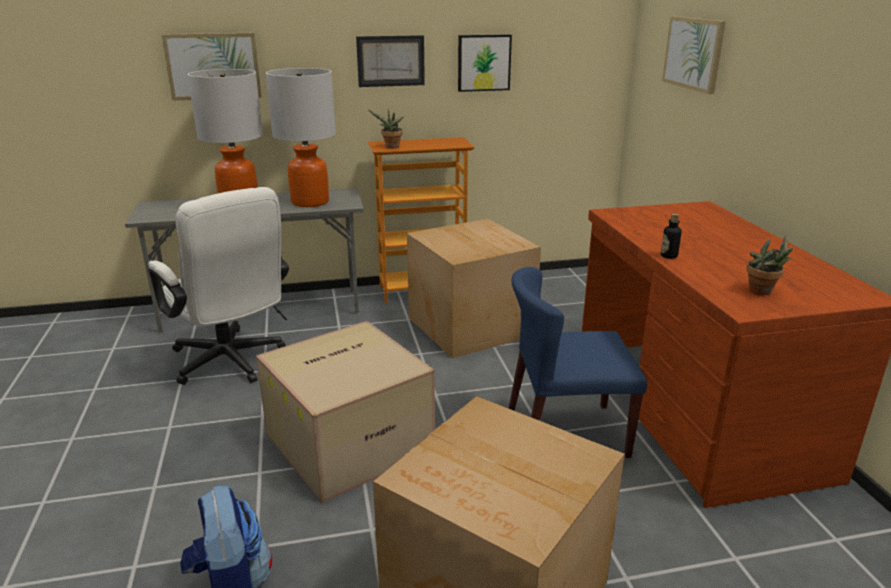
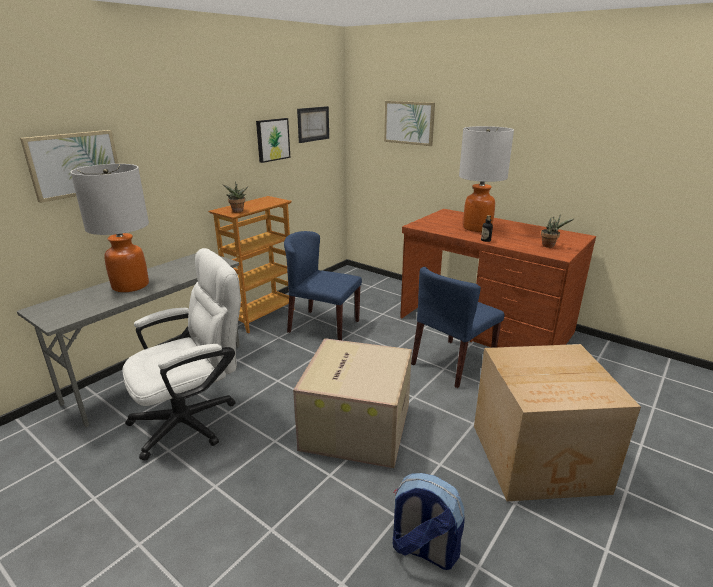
camera: 40 degrees left, 0 degrees up
white office chair [148,187,289,385] -> white office chair turned 45 degrees counterclockwise [122,248,241,460]
table lamp [266,68,336,207] -> table lamp moved to [459,126,514,232]
picture [356,35,425,87] -> picture moved to [297,106,329,143]
cardboard box [407,219,541,359] -> blue chair [284,231,362,340]

